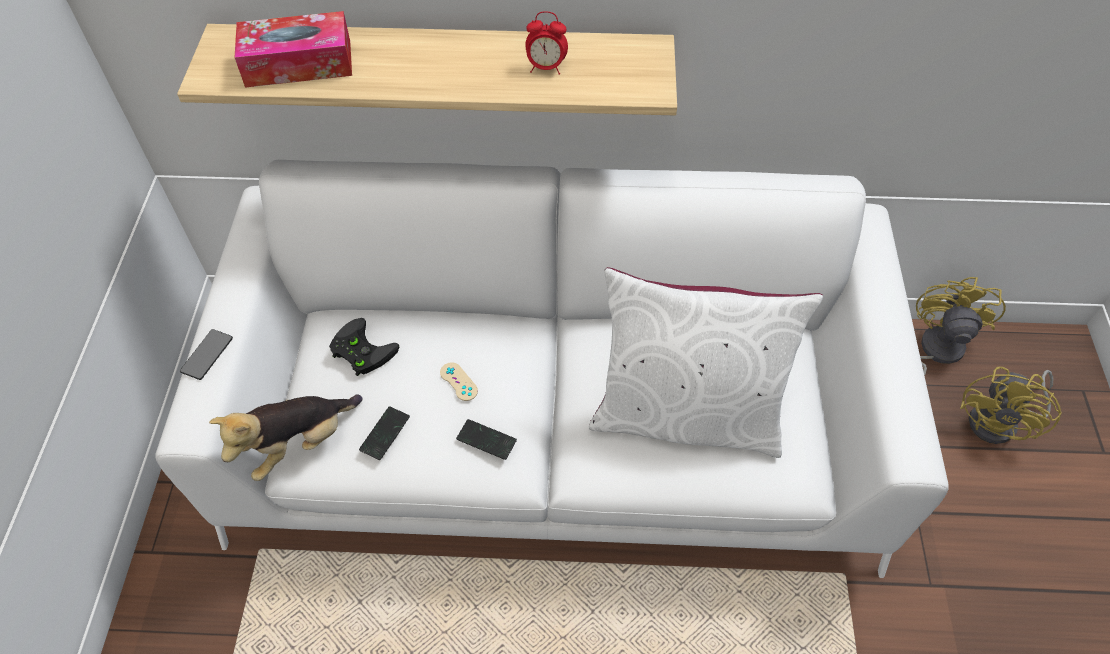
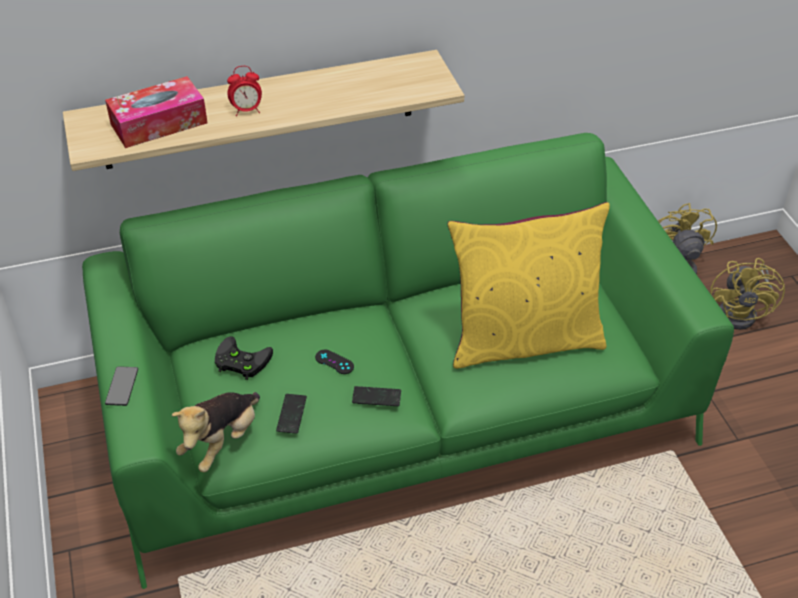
camera: 20 degrees left, 10 degrees down
white sofa [155,160,949,578] -> green sofa [82,133,734,589]
beige game controller [440,362,478,401] -> black game controller [315,349,354,374]
alarm clock [525,11,568,75] -> alarm clock moved to [227,66,262,116]
white pillow [589,267,823,458] -> yellow pillow [447,202,610,369]

